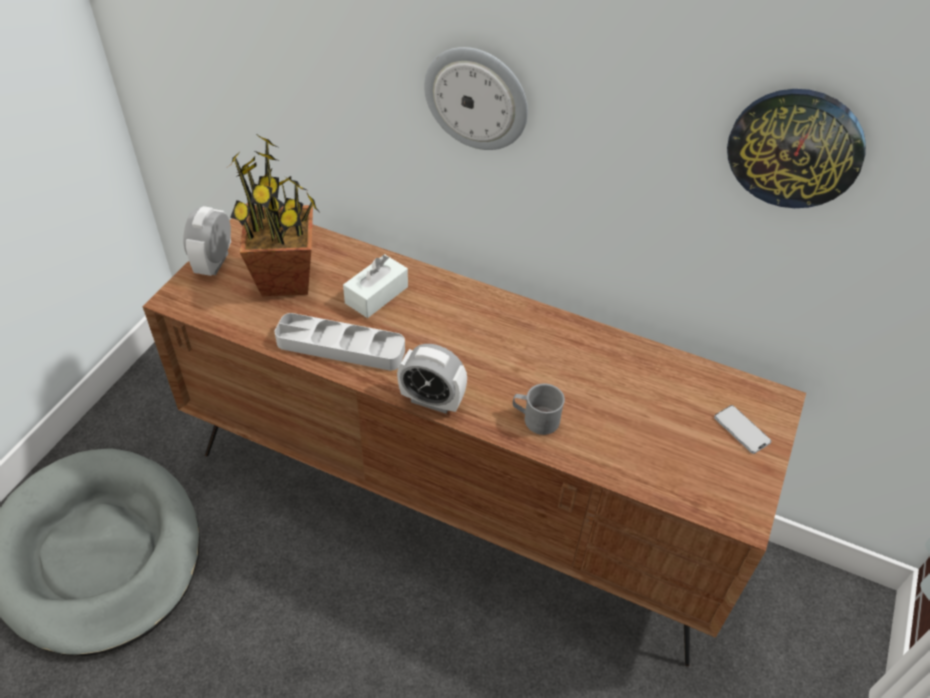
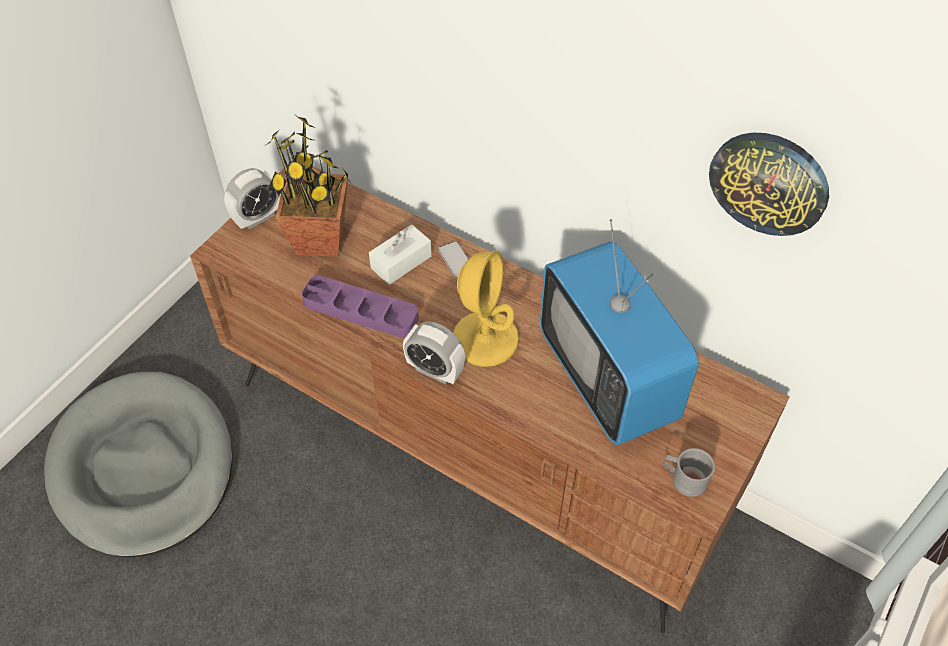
camera: 10 degrees right, 5 degrees up
alarm clock [183,206,231,276] -> alarm clock turned 150 degrees counterclockwise [224,168,281,229]
grey tray [274,313,405,371] -> purple tray [302,275,419,338]
wall clock [424,47,528,150] -> none
grey mug [513,384,565,435] -> grey mug moved to [663,448,715,497]
phone [714,405,771,454] -> phone moved to [438,241,468,280]
none -> yellow table lamp [453,250,519,367]
none -> television [540,219,699,446]

